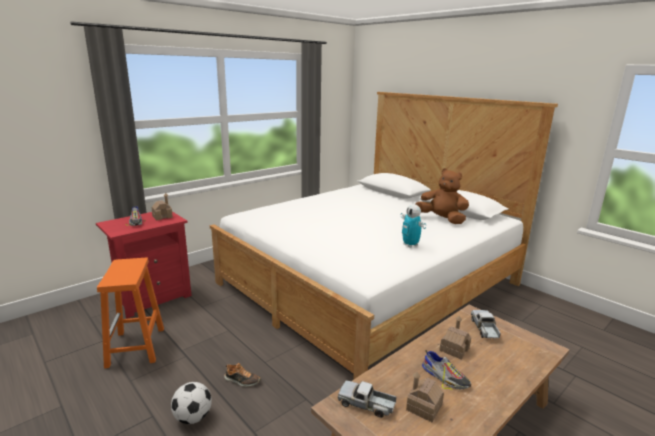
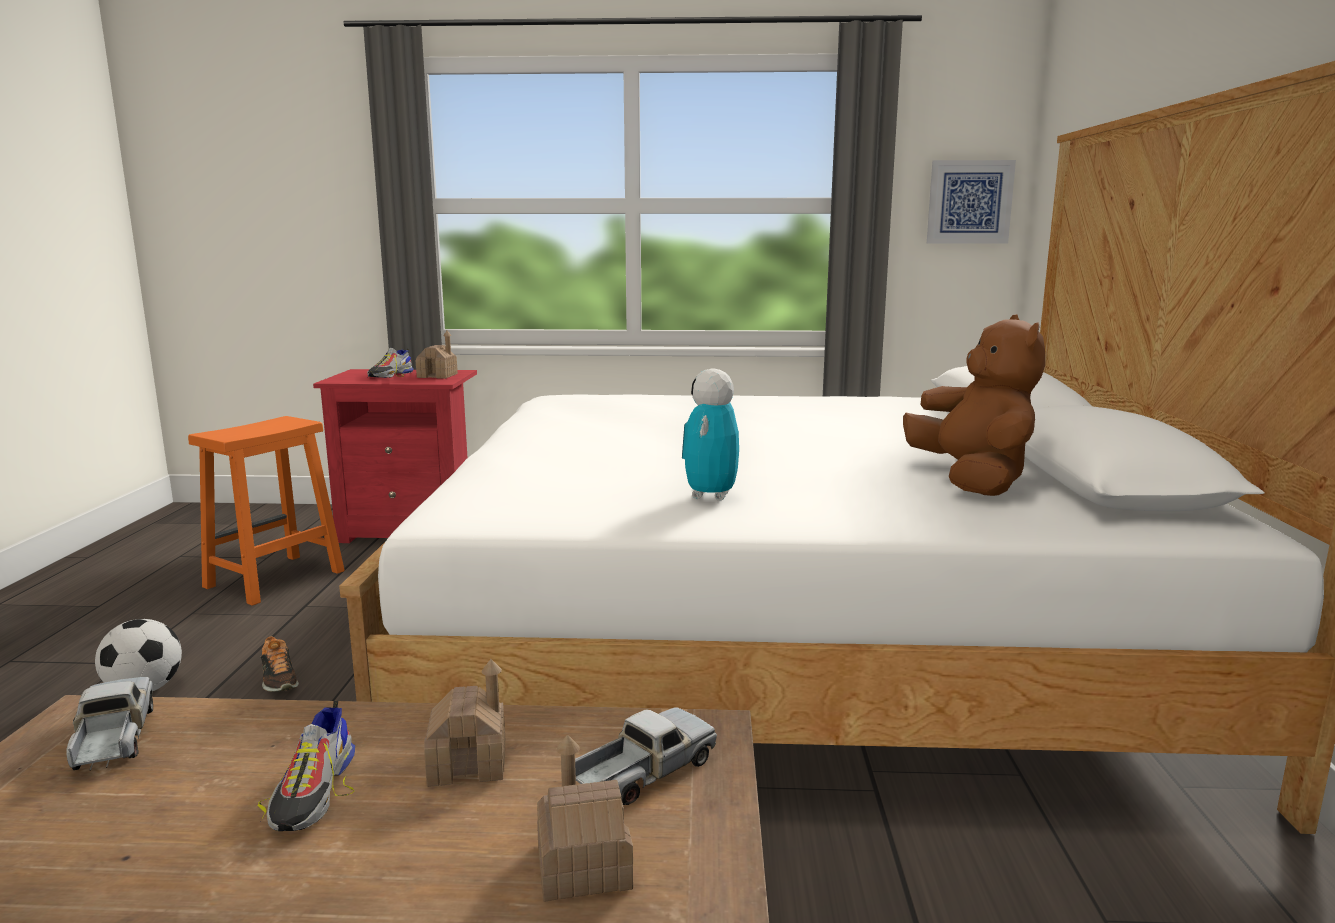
camera: 45 degrees right, 5 degrees down
toy house [406,372,444,422] -> toy house moved to [537,734,633,902]
none -> picture [927,160,1016,243]

